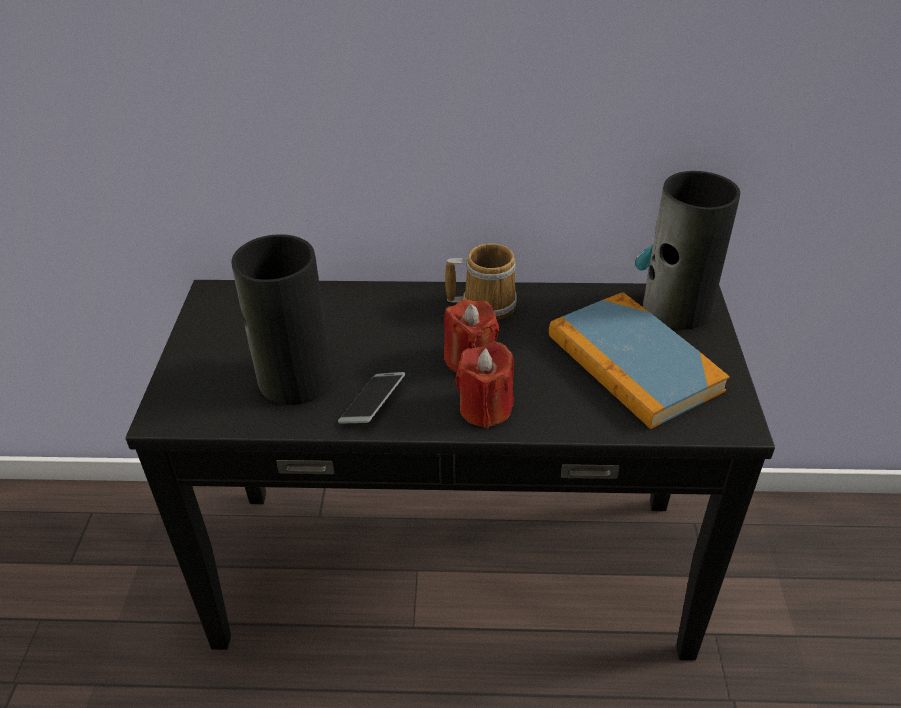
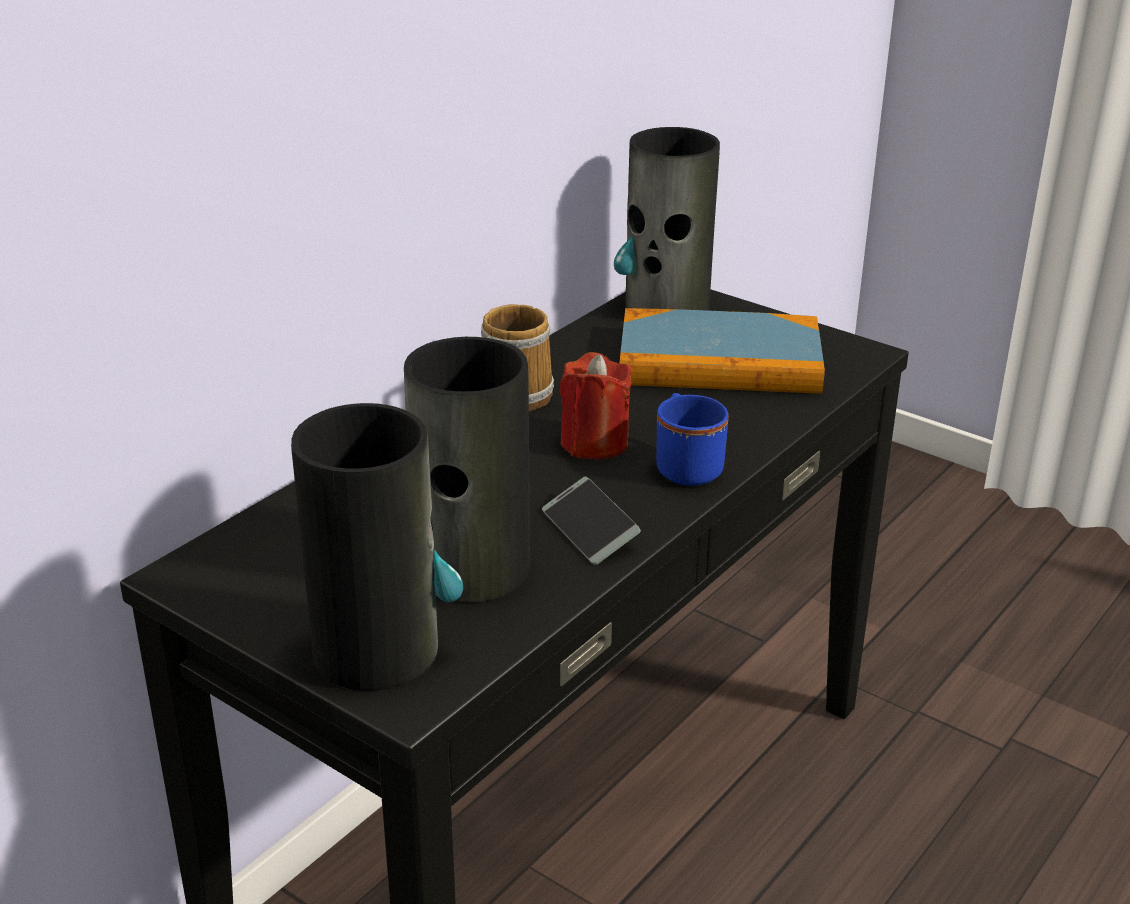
camera: 55 degrees left, 10 degrees down
red candle [455,342,514,428] -> blue mug [656,393,729,486]
none -> vase [291,403,463,691]

